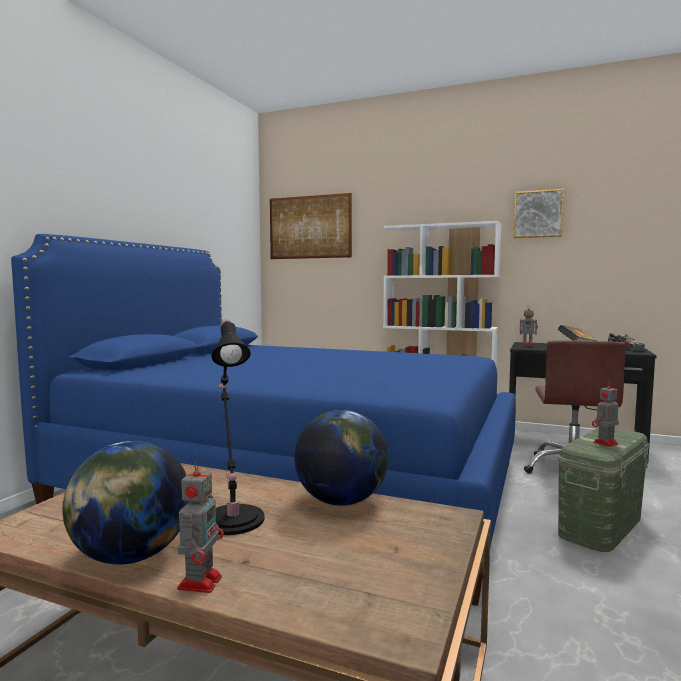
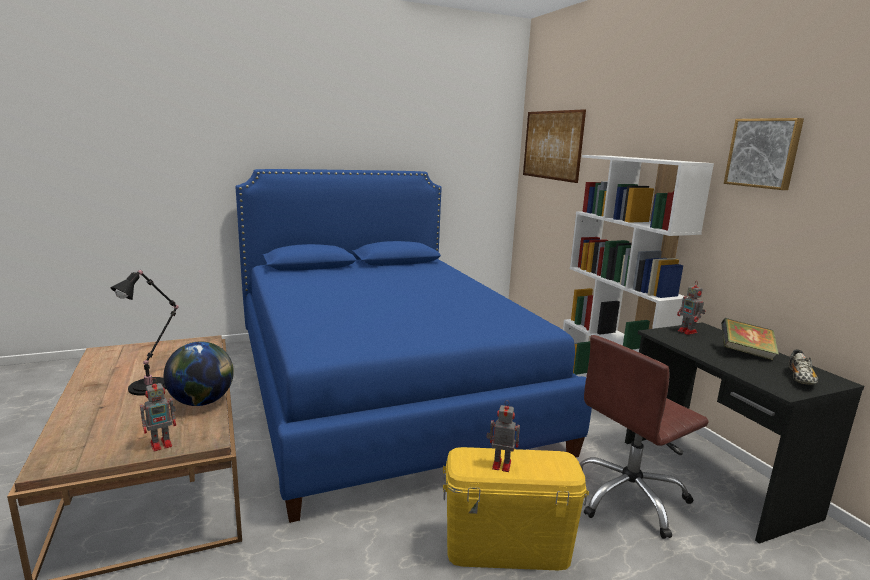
camera: 45 degrees right, 10 degrees up
globe [62,441,189,565] -> none
toy robot [177,459,224,593] -> toy robot moved to [140,378,176,451]
green storage box [558,427,649,552] -> yellow storage box [443,447,589,570]

